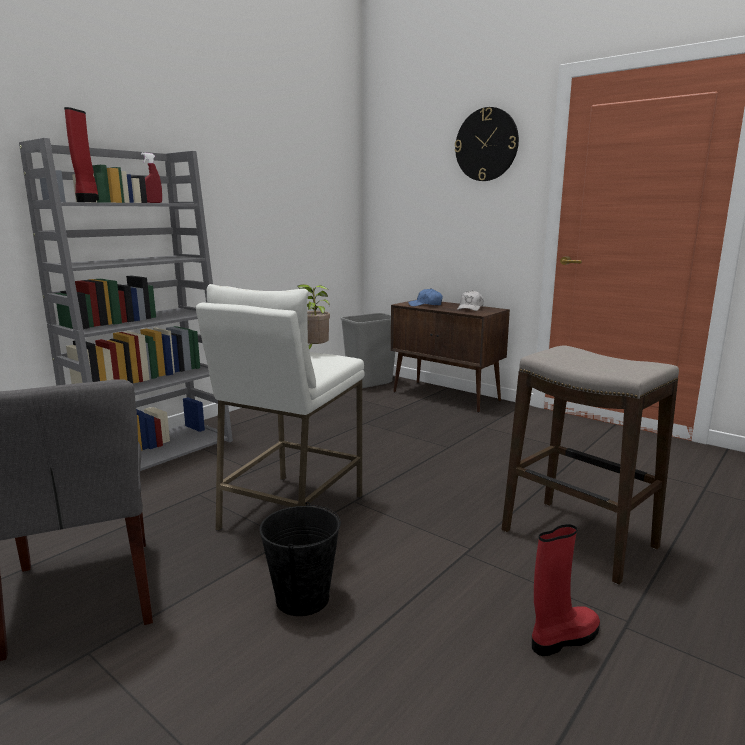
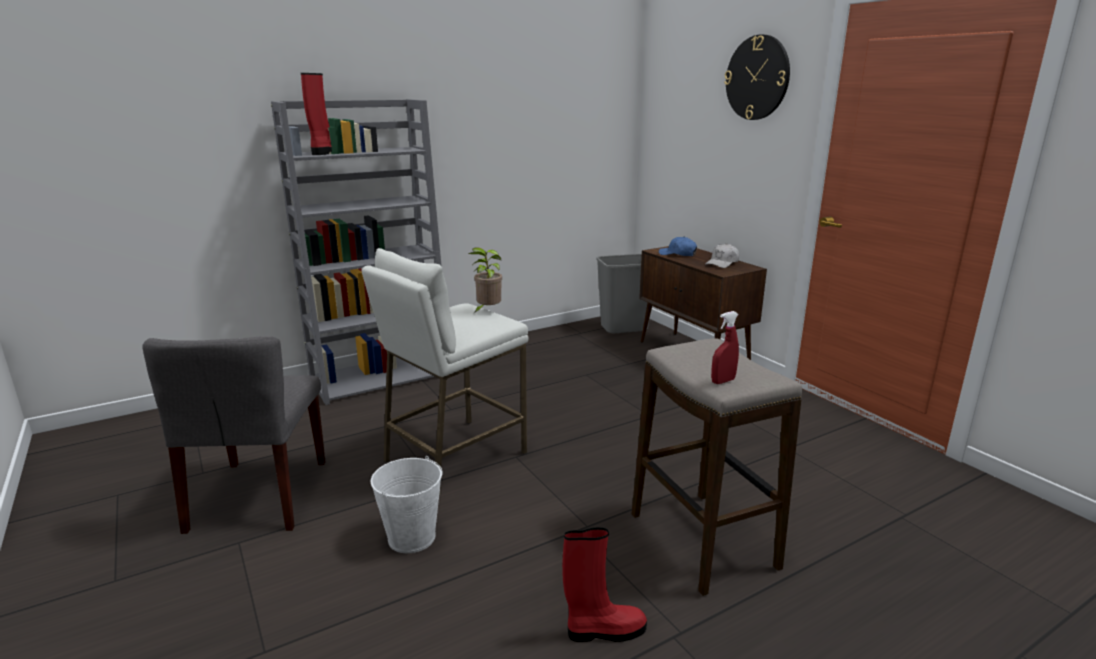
camera: 20 degrees right, 5 degrees up
red spray bottle [141,152,162,203] -> red spray bottle moved to [711,311,739,384]
black bucket [259,502,341,616] -> white bucket [371,456,443,553]

